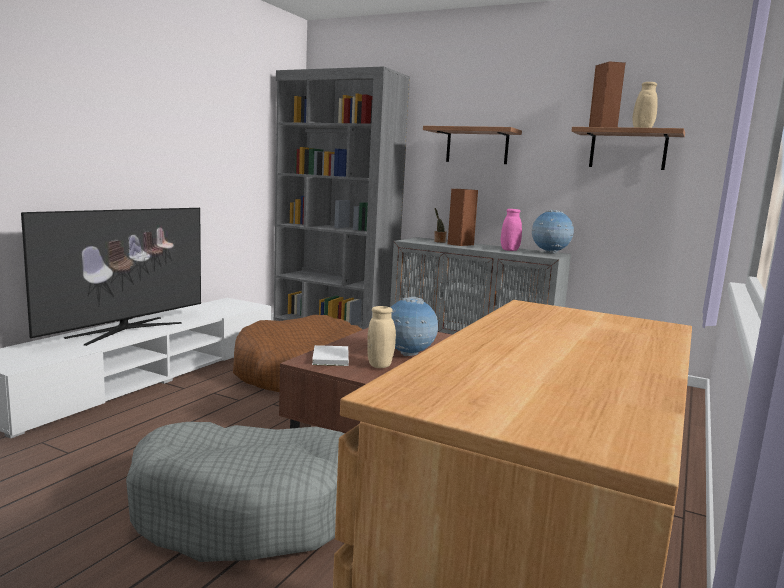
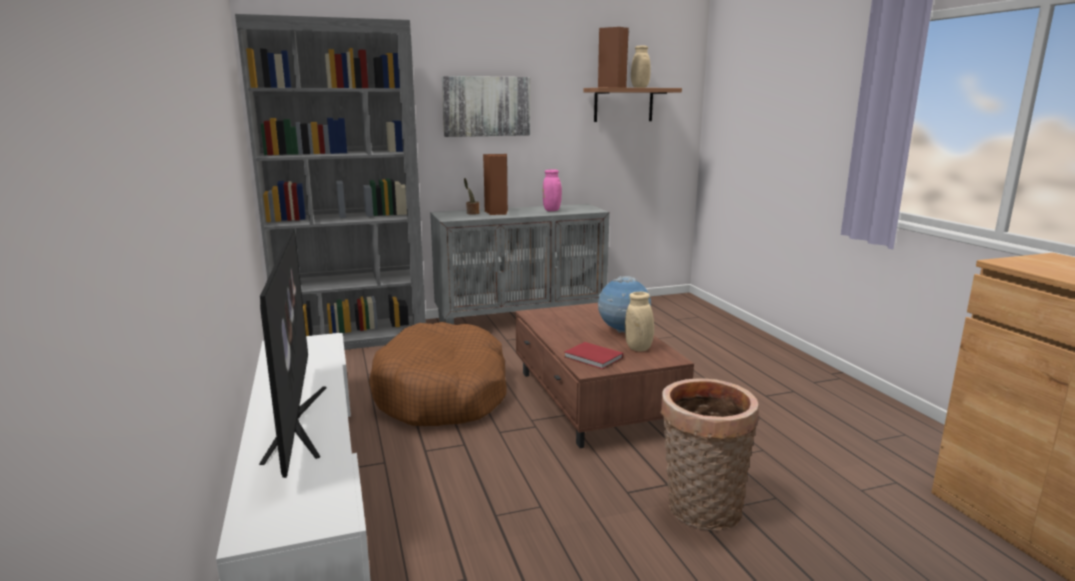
camera: 45 degrees left, 5 degrees up
grey dog bed [126,422,345,562] -> basket [660,378,759,530]
white book [312,345,349,366] -> red book [564,342,623,369]
shelf [423,126,522,164] -> picture [442,76,530,137]
globe [532,210,574,254] -> none

